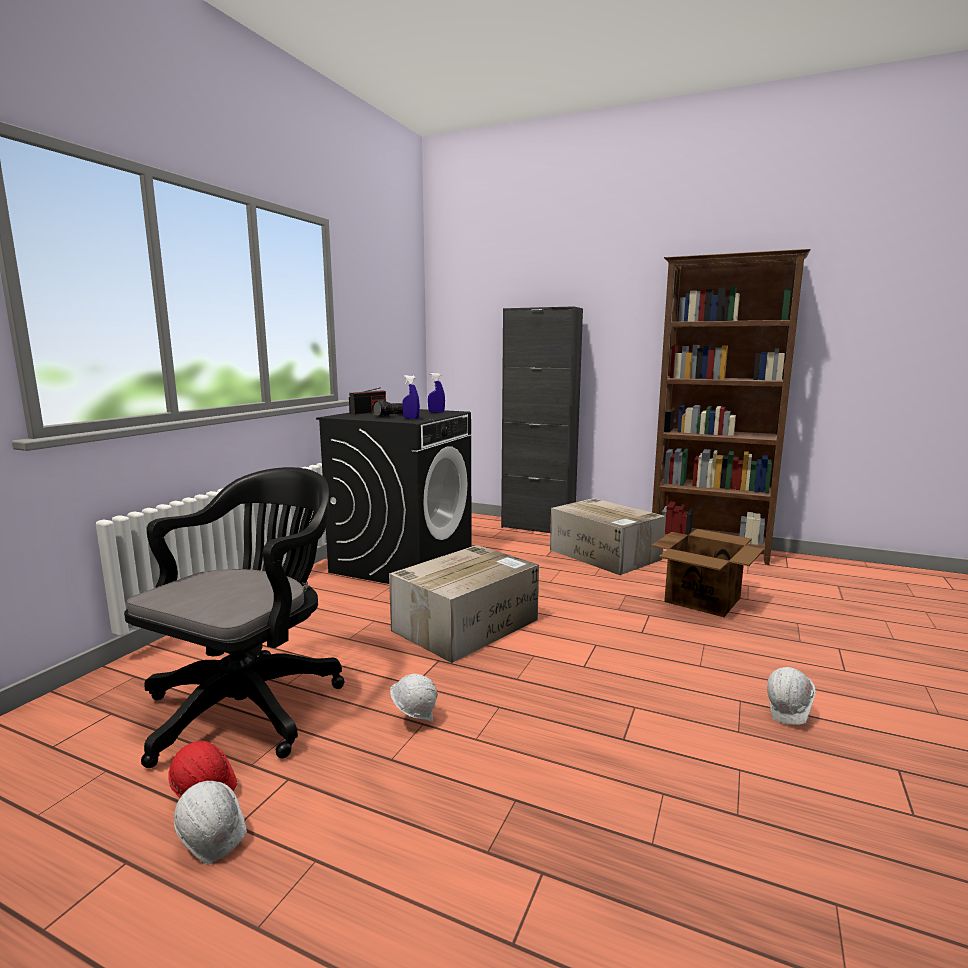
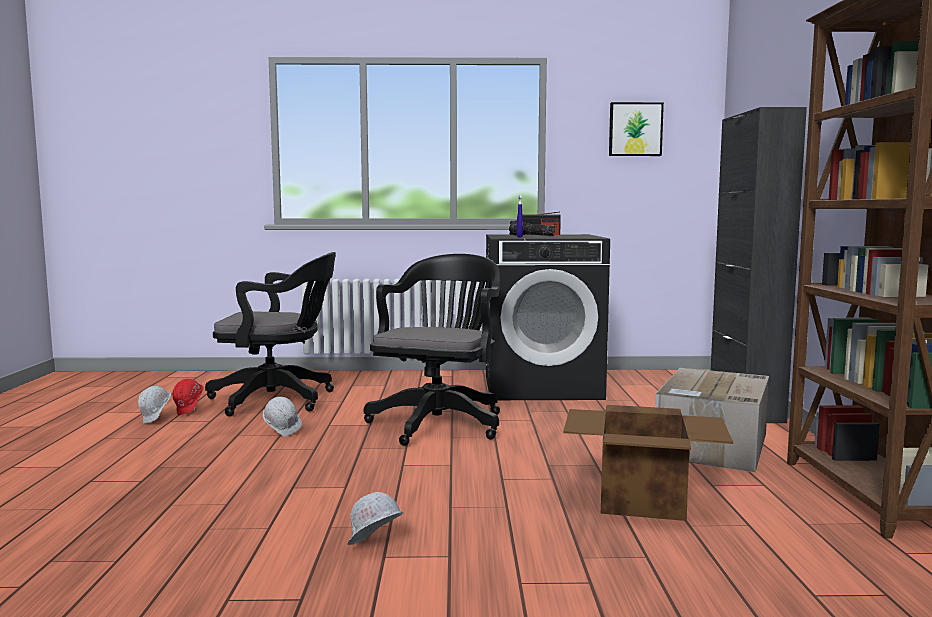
camera: 65 degrees right, 5 degrees down
cardboard box [389,545,539,663] -> black office chair [364,254,500,446]
blue spray bottle [428,373,445,413] -> none
none -> picture [609,102,664,156]

